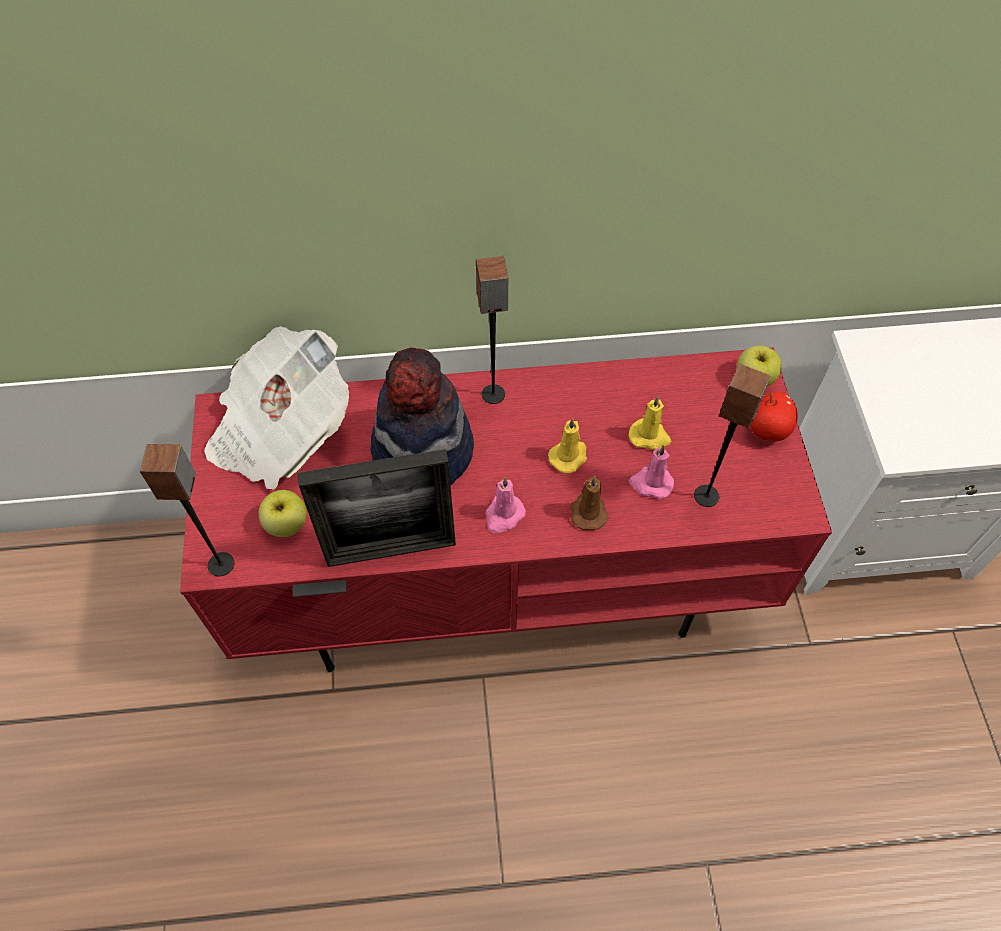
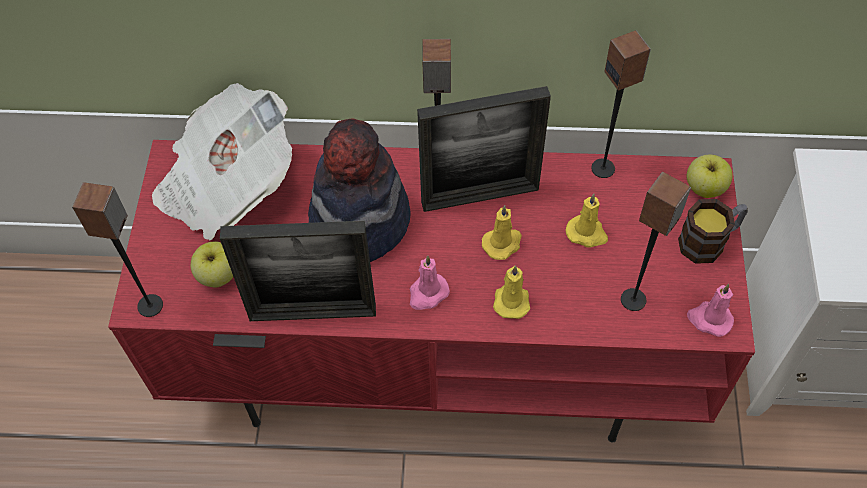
camera: 10 degrees right, 0 degrees up
brown candle [571,476,609,530] -> yellow candle [493,265,530,319]
pink candle [629,445,674,499] -> pink candle moved to [687,284,734,337]
apple [750,392,797,442] -> mug [678,199,748,264]
none -> picture frame [417,86,551,212]
none -> speaker [591,30,651,178]

